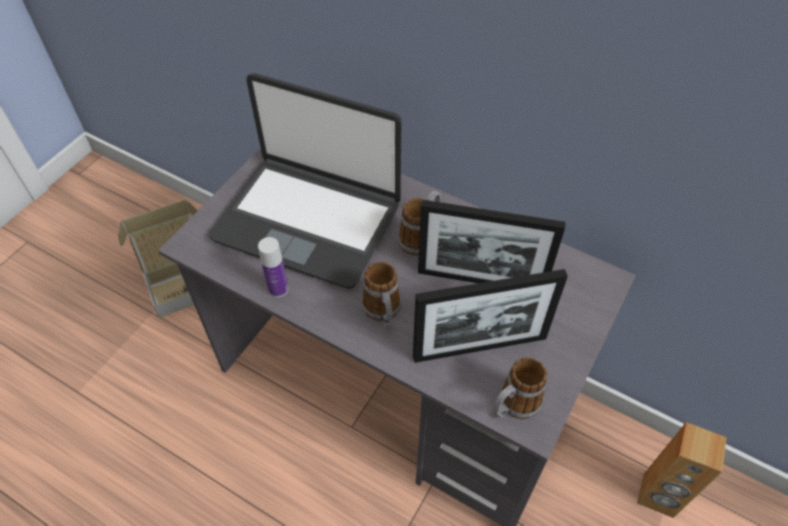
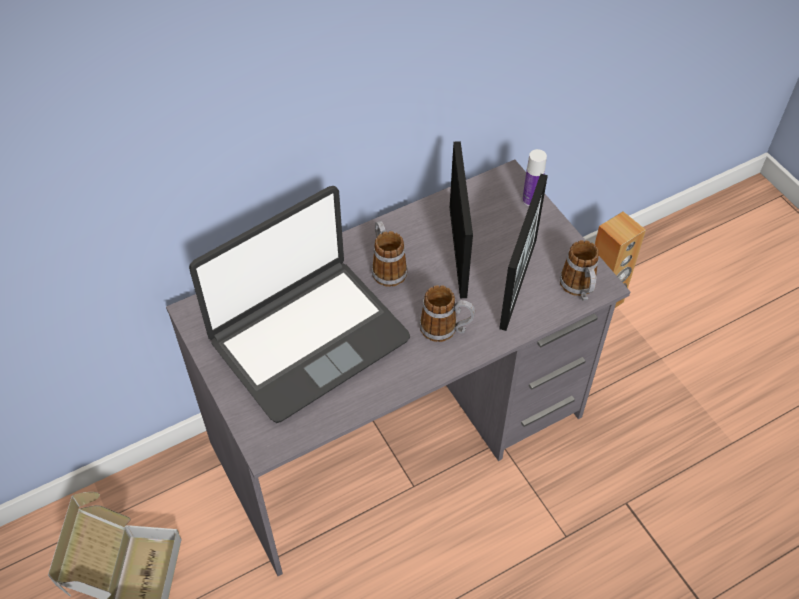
camera: 60 degrees left, 0 degrees up
bottle [258,237,289,297] -> bottle moved to [522,149,547,206]
picture frame [418,200,566,283] -> picture frame turned 45 degrees counterclockwise [450,141,473,298]

